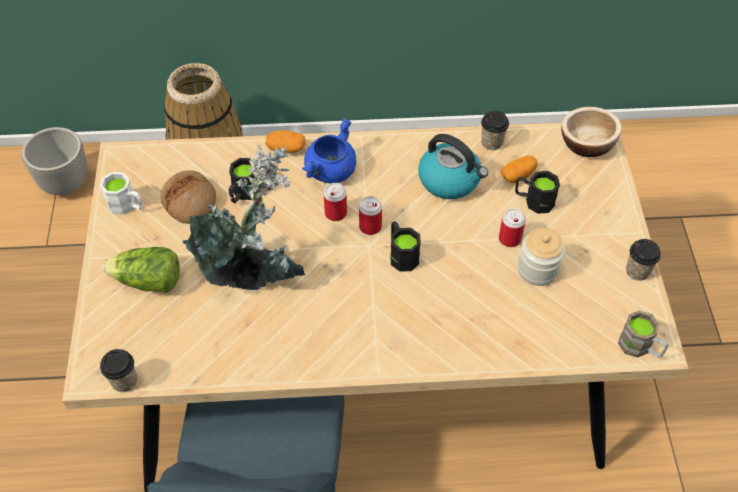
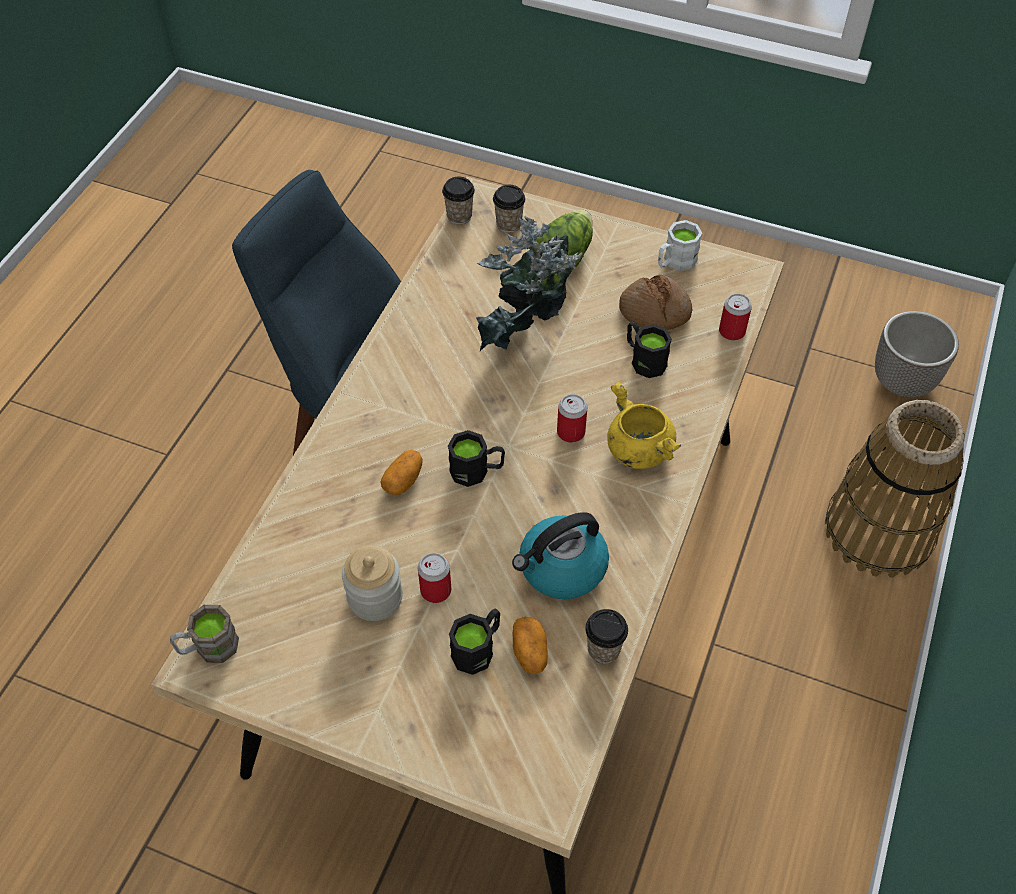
camera: 115 degrees right, 0 degrees up
potato [265,130,305,153] -> potato moved to [380,449,423,495]
blue cooking pot [302,118,356,183] -> yellow cooking pot [607,382,681,469]
can [359,196,382,235] -> can moved to [719,293,752,341]
bowl [561,107,622,157] -> none
cup [626,239,661,281] -> cup moved to [493,185,525,233]

